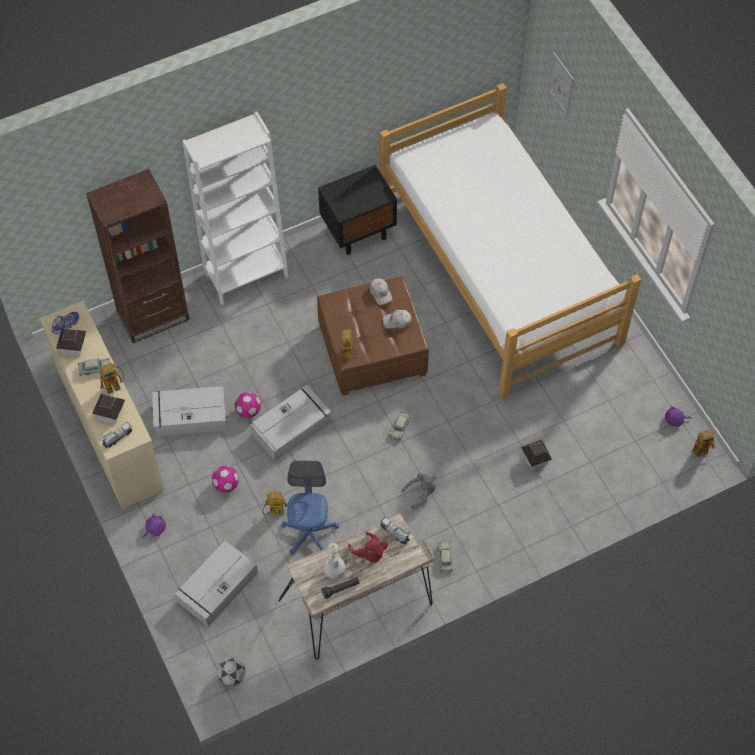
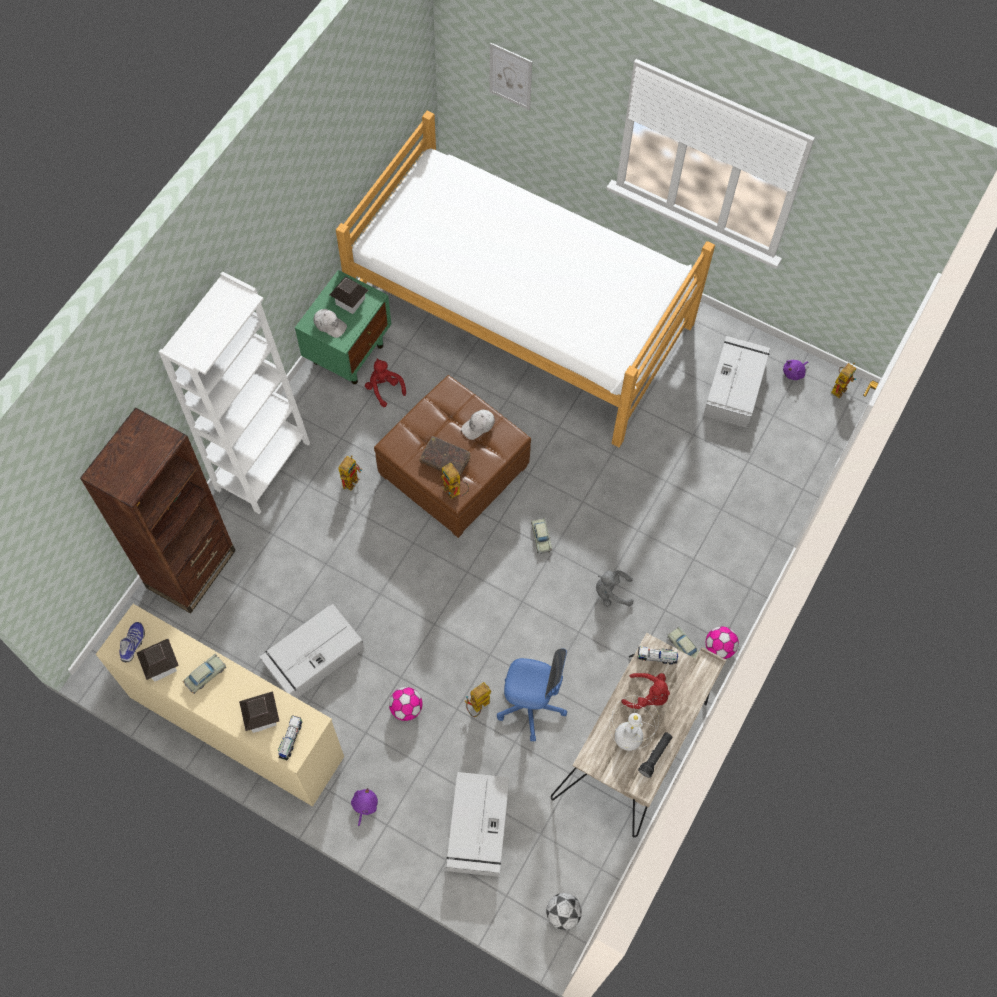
camera: 35 degrees left, 5 degrees up
toy robot [99,363,124,394] -> toy robot moved to [338,455,362,491]
football [235,392,261,418] -> football moved to [706,626,739,659]
grey storage box [250,385,331,461] -> grey storage box moved to [703,336,771,428]
blue office chair [281,460,339,555] -> blue office chair turned 135 degrees clockwise [497,649,567,741]
black nightstand [318,165,397,255] -> green nightstand [295,270,391,384]
white cap [370,278,392,305] -> white cap moved to [313,309,347,338]
grey plush toy [402,473,436,509] -> grey plush toy turned 120 degrees counterclockwise [596,570,634,607]
toy house [521,440,552,471] -> toy house moved to [330,276,368,314]
none -> red plush toy [365,358,406,407]
none -> brown book [419,436,471,475]

